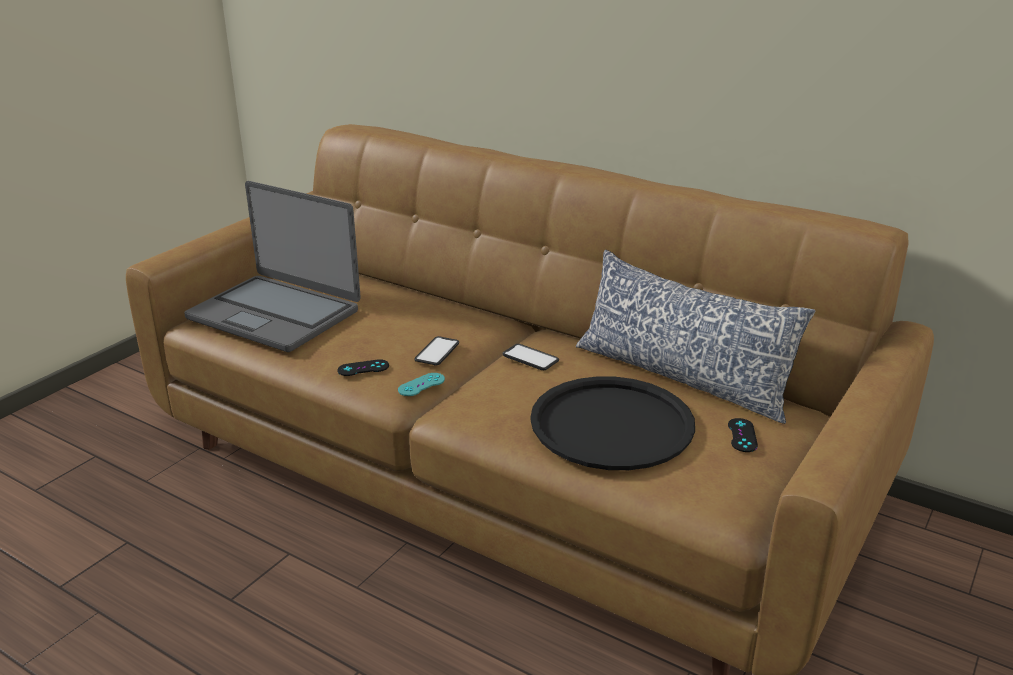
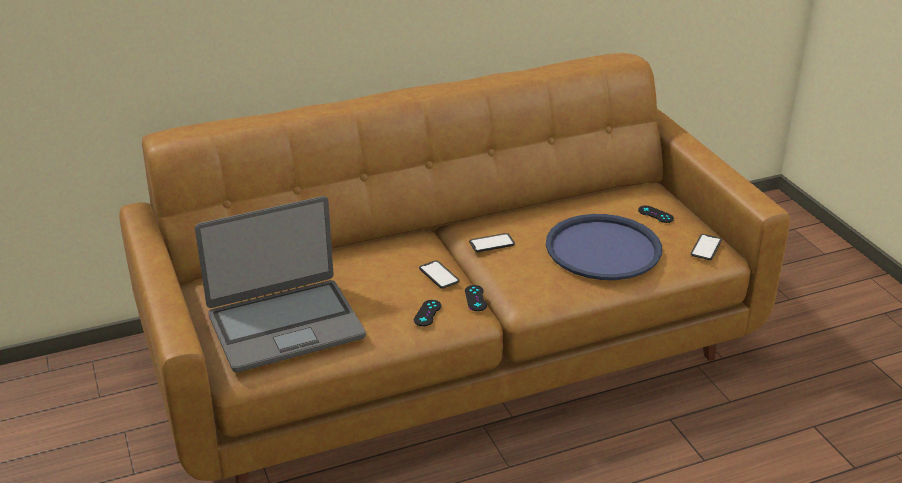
camera: 55 degrees left, 5 degrees up
turquoise game controller [398,373,445,396] -> black game controller [465,285,487,311]
black tray [530,376,695,470] -> blue tray [546,214,662,280]
pillow [576,250,816,424] -> none
none -> phone [691,234,722,260]

